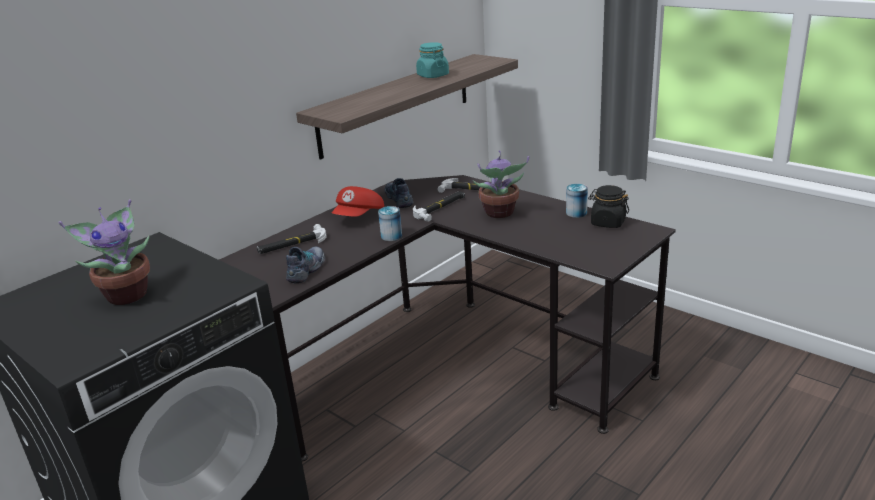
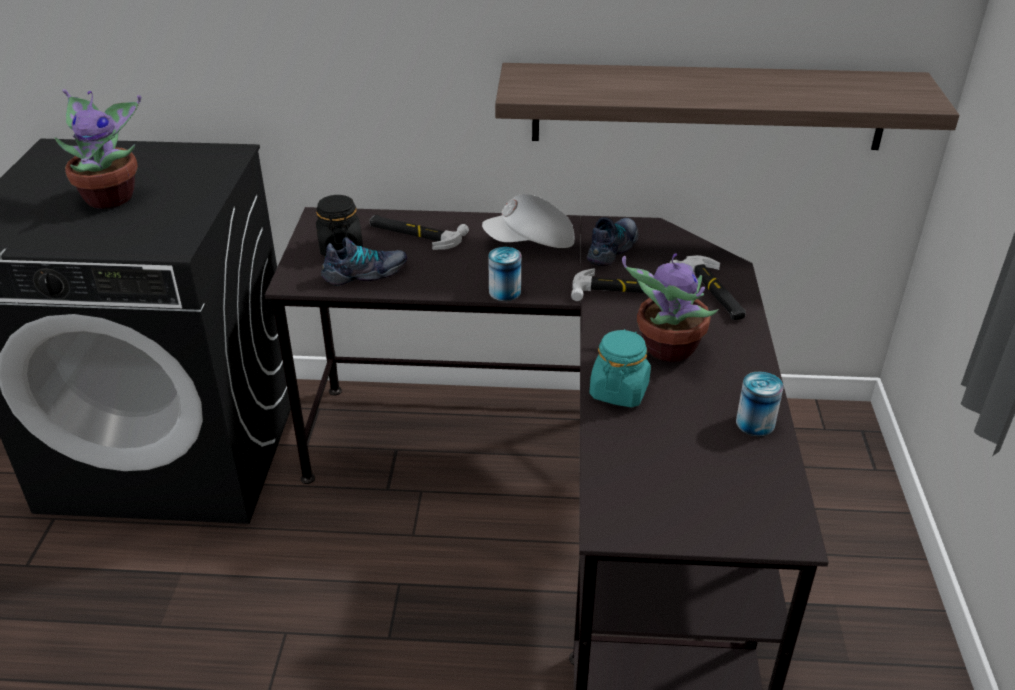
camera: 50 degrees right, 10 degrees up
red cap [332,186,384,217] -> white cap [482,194,574,248]
turquoise jar [416,42,449,78] -> turquoise jar moved to [589,329,651,408]
black jar [588,185,629,228] -> black jar moved to [316,195,363,256]

